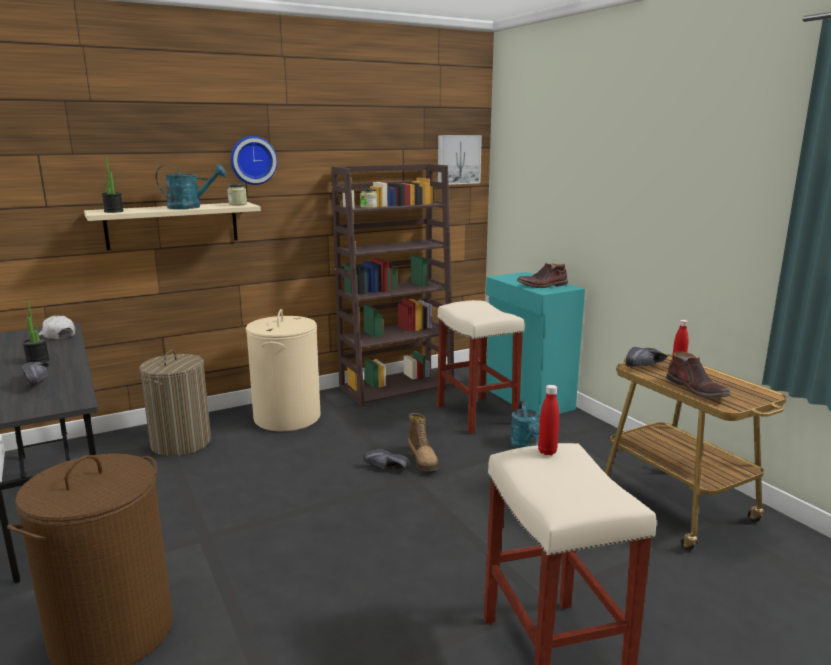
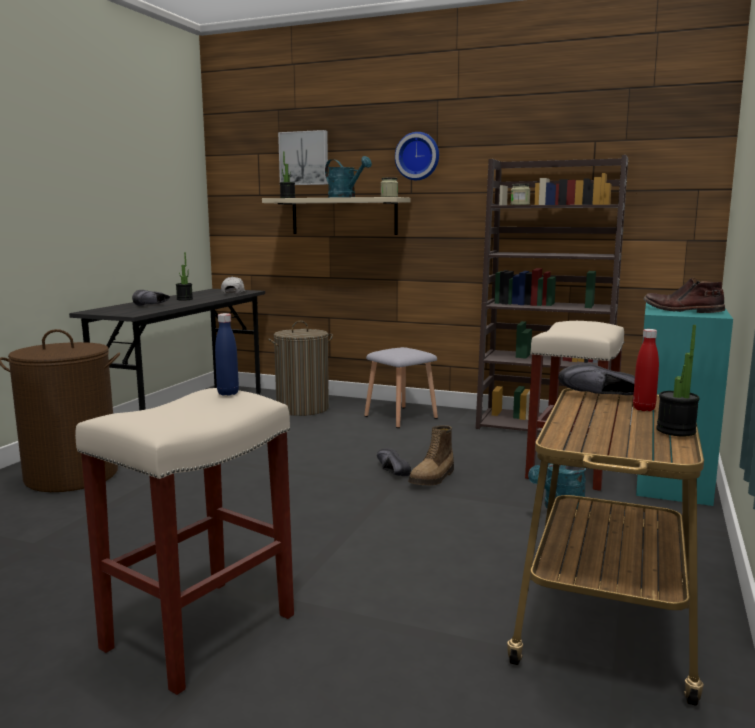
camera: 50 degrees right, 5 degrees down
beige laundry basket [246,309,320,431] -> grey stool [364,347,438,428]
picture [438,135,482,185] -> picture moved to [278,130,328,185]
red bottle [538,385,559,455] -> blue bottle [215,313,239,396]
brown boot [666,351,731,398] -> none
none -> potted plant [656,325,700,436]

